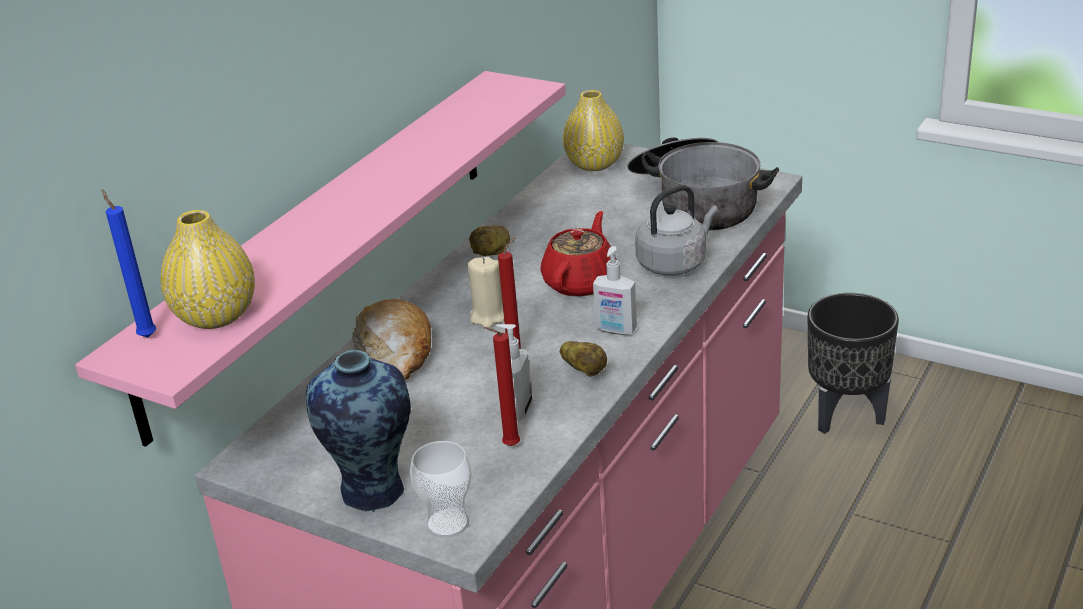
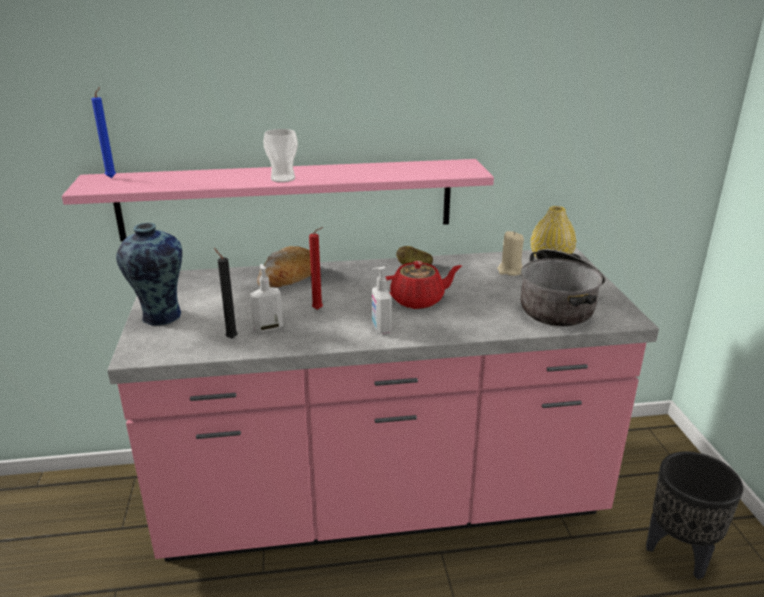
camera: 50 degrees right, 5 degrees down
yellow vase [161,210,255,329] -> none
cup [410,441,472,538] -> cup moved to [263,129,298,183]
beige candle [468,257,504,328] -> beige candle moved to [497,231,524,276]
red candle [484,327,520,446] -> black candle [214,248,238,339]
potato [560,341,607,377] -> none
grey kettle [635,185,718,275] -> none

